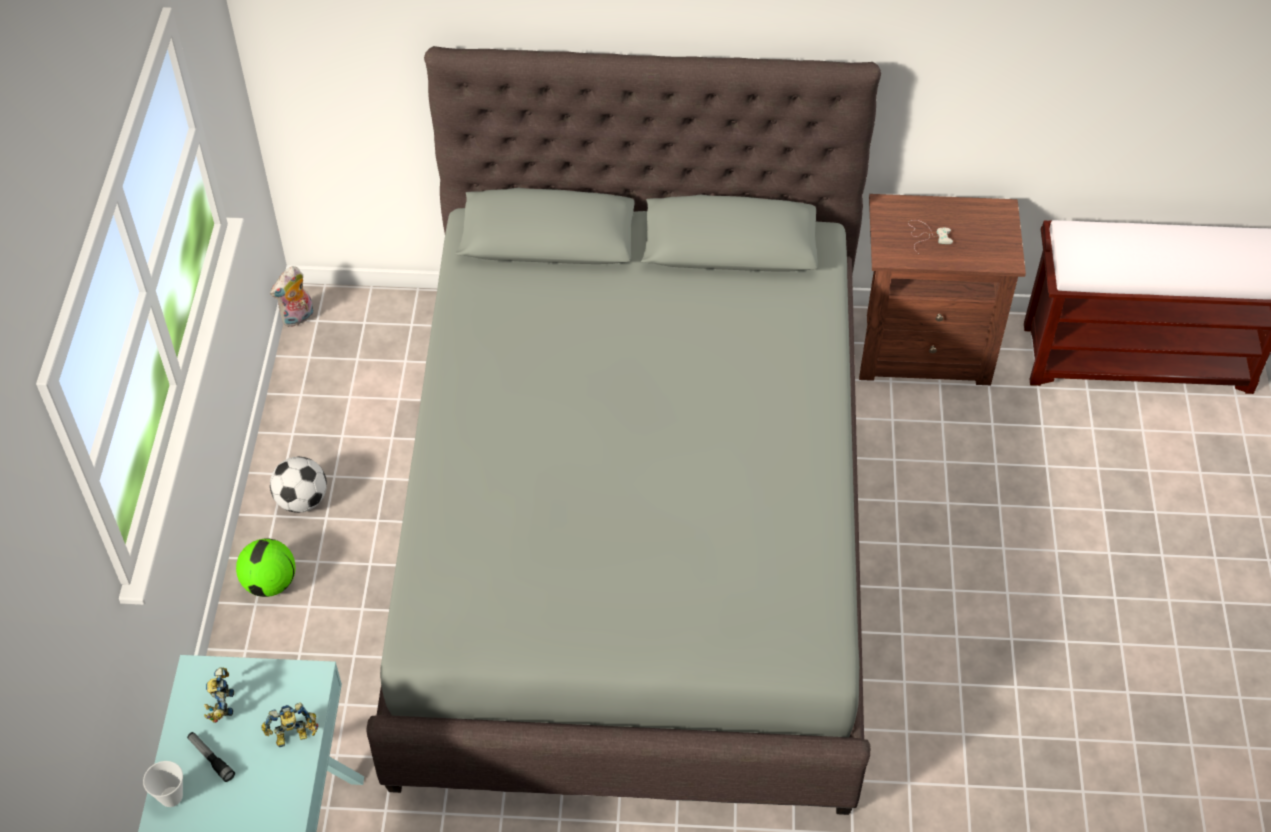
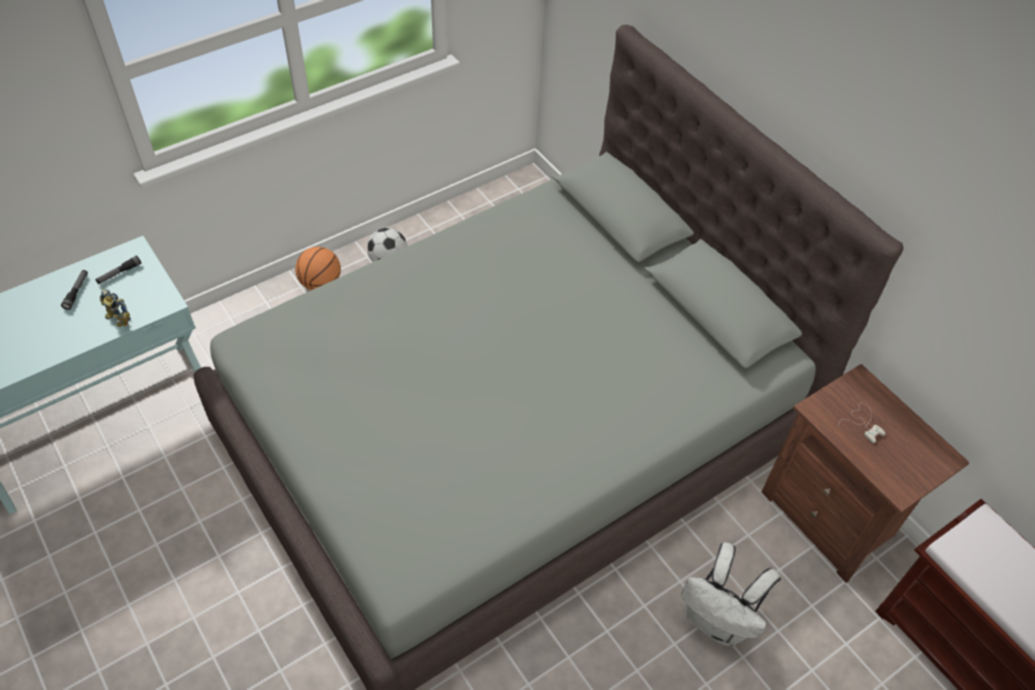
camera: 50 degrees right, 0 degrees up
cup [143,761,183,807] -> none
toy robot [204,667,234,723] -> flashlight [95,255,141,284]
football [236,539,296,597] -> basketball [295,247,341,290]
plush toy [270,266,314,327] -> none
none -> white backpack [681,542,781,646]

